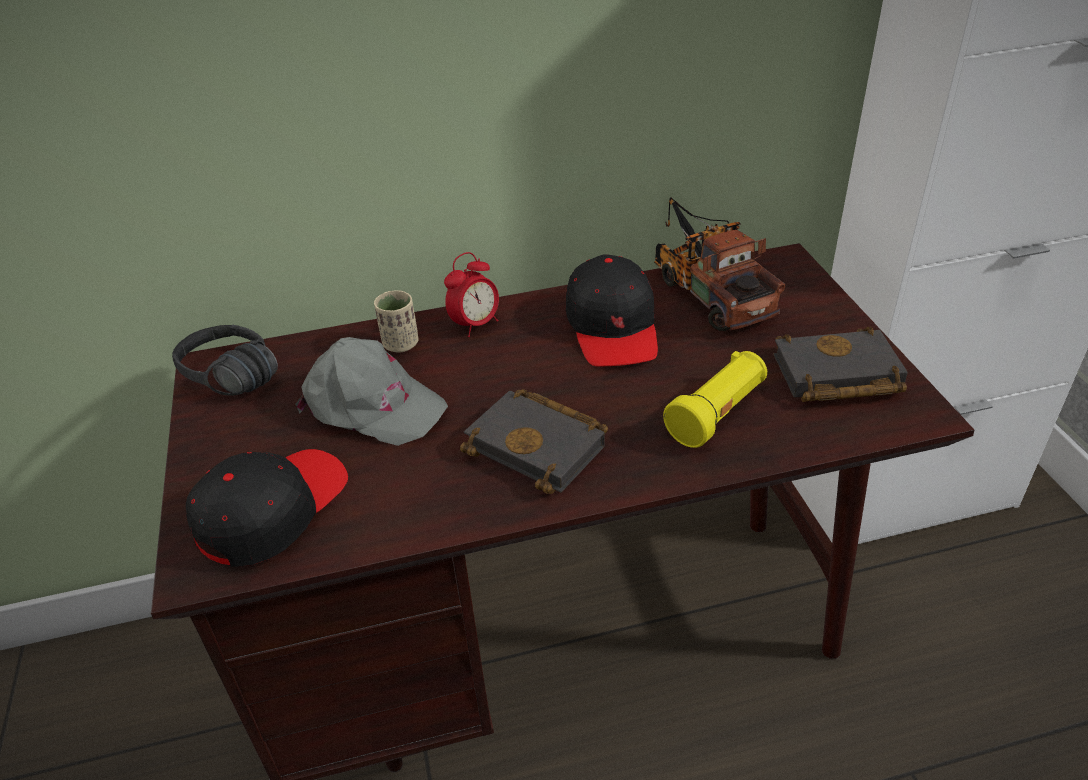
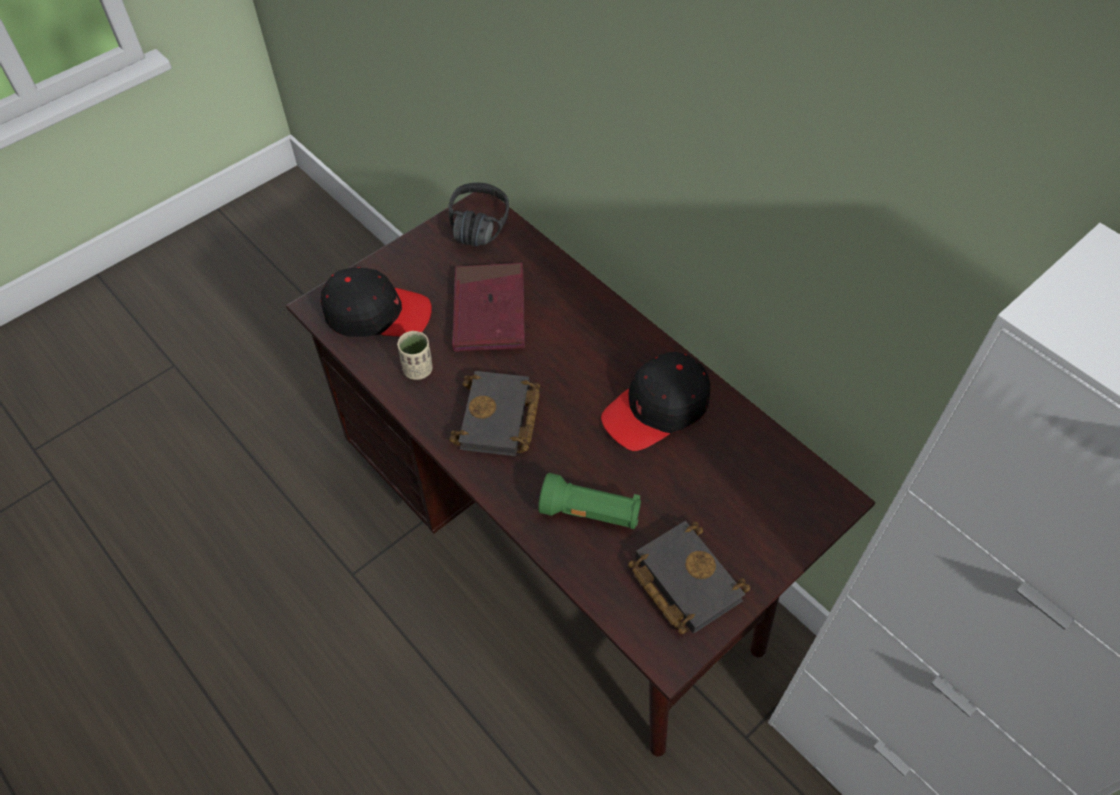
camera: 60 degrees right, 15 degrees up
grey cap [295,337,448,446] -> red book [452,263,525,352]
beige cup [374,290,419,353] -> beige cup moved to [397,331,433,380]
alarm clock [444,252,499,337] -> none
toy truck [654,197,785,331] -> none
yellow flashlight [663,351,767,448] -> green flashlight [538,473,641,529]

